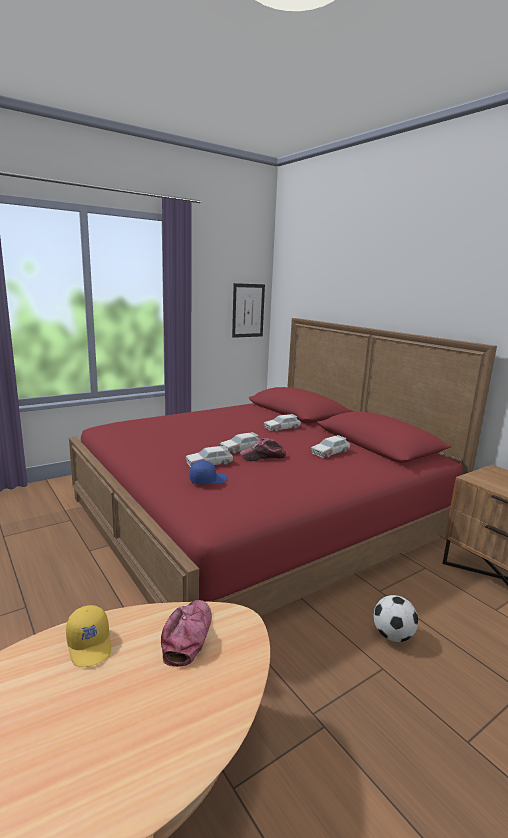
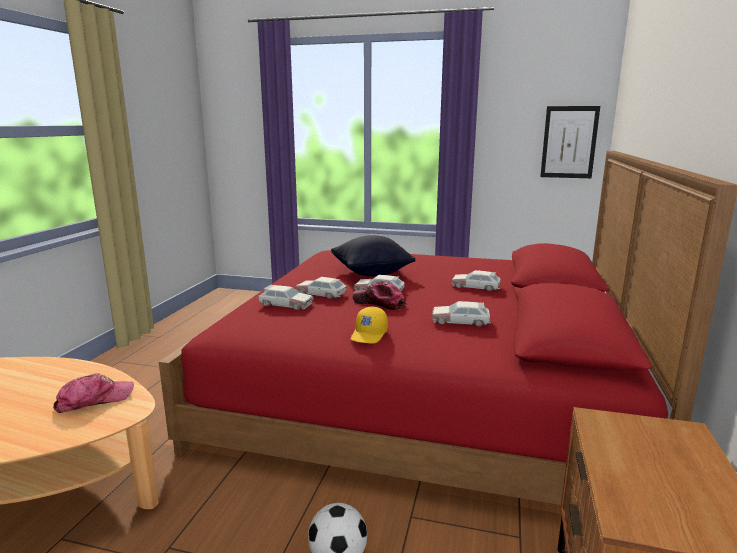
camera: 50 degrees right, 0 degrees up
yellow cap [66,605,111,667] -> yellow cap moved to [351,307,388,344]
blue cap [189,460,227,485] -> toy car [258,284,314,310]
none -> black pillow [331,235,416,276]

